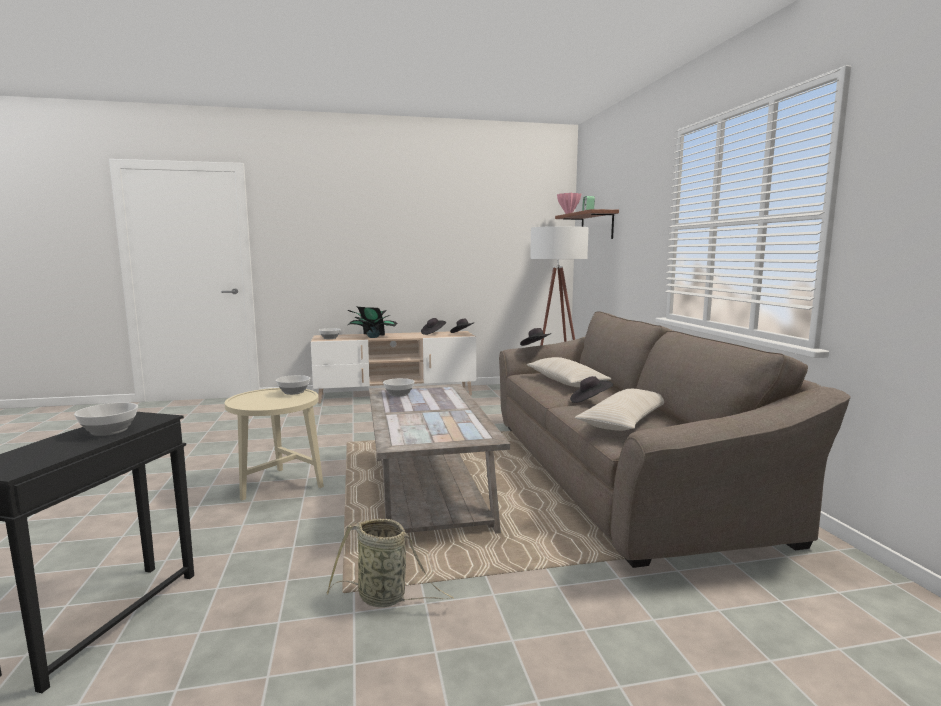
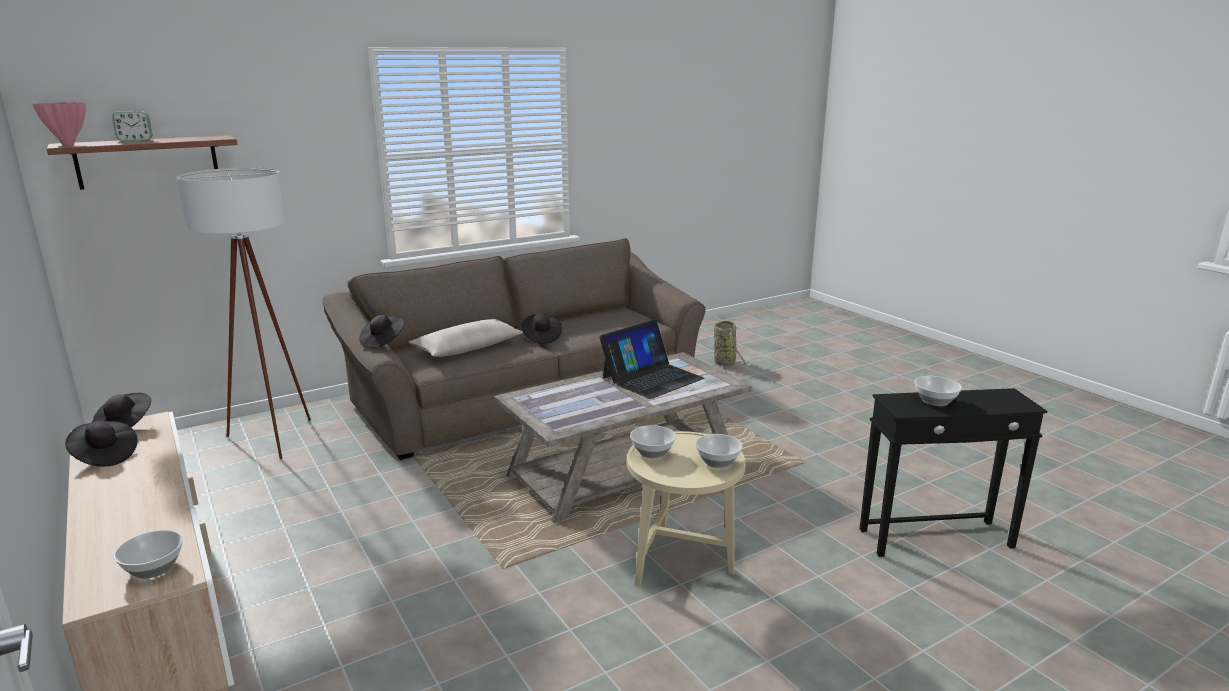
camera: 110 degrees left, 10 degrees up
basket [327,519,454,607] -> basket moved to [713,320,746,370]
potted plant [347,307,398,338] -> none
bowl [383,378,415,397] -> bowl moved to [695,434,742,468]
beige pillow [575,389,664,431] -> none
none -> laptop [599,319,705,399]

